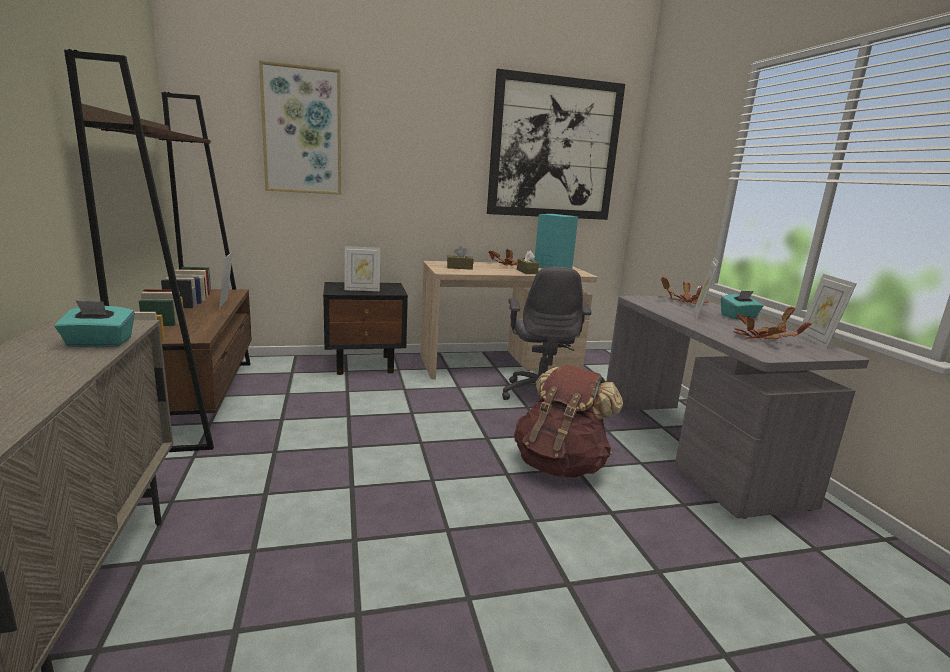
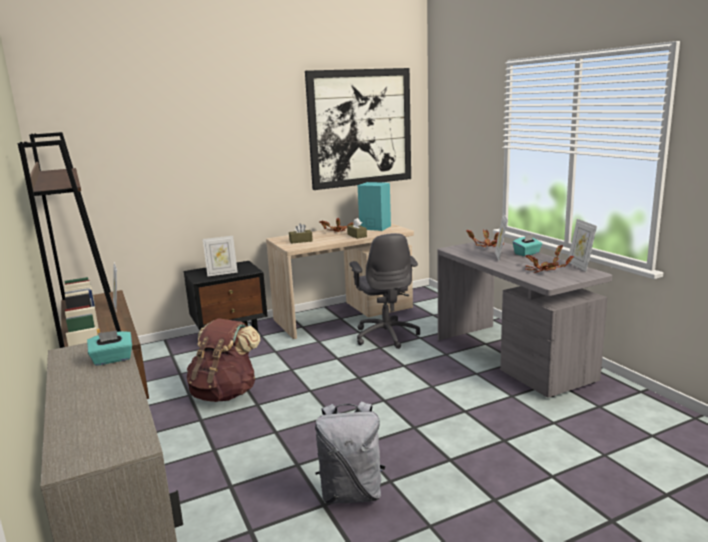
camera: 10 degrees left, 0 degrees up
picture [259,60,341,195] -> none
brown backpack [514,365,623,478] -> brown backpack moved to [187,318,260,402]
none -> grey backpack [315,401,386,504]

